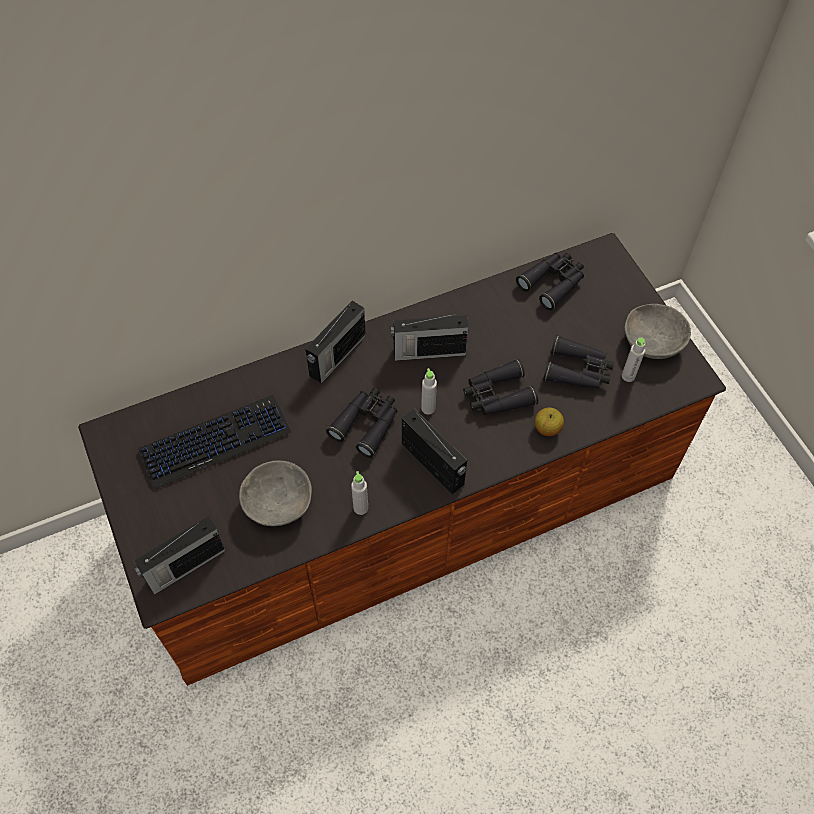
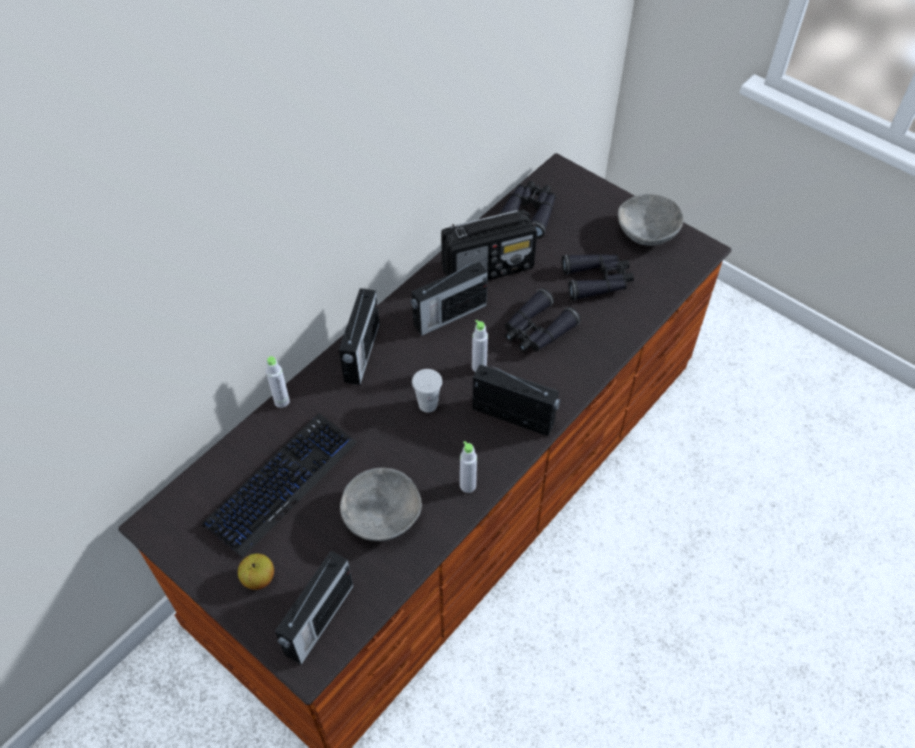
camera: 25 degrees left, 5 degrees down
black binoculars [326,388,398,458] -> white cup [412,369,442,413]
apple [535,408,564,436] -> apple moved to [238,554,274,590]
grey bottle [622,338,645,382] -> grey bottle moved to [266,356,290,408]
none -> radio [441,210,537,280]

